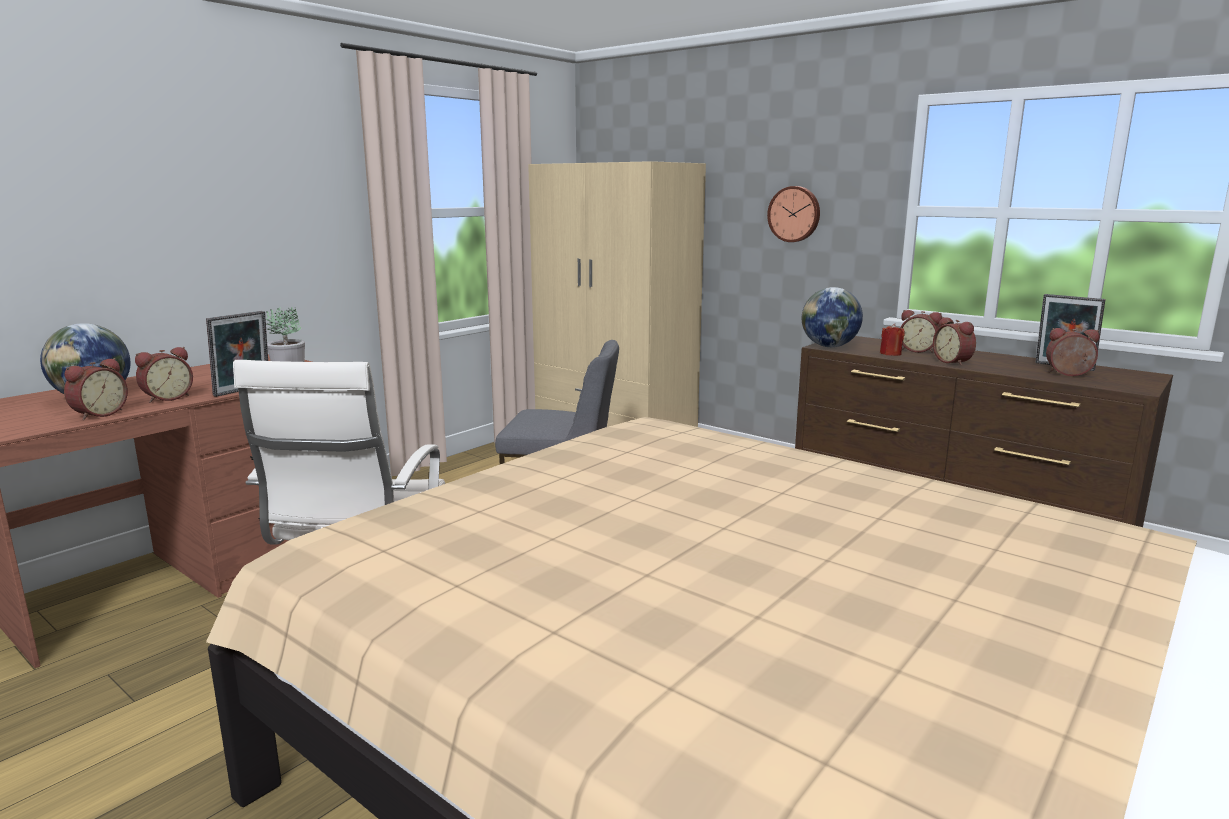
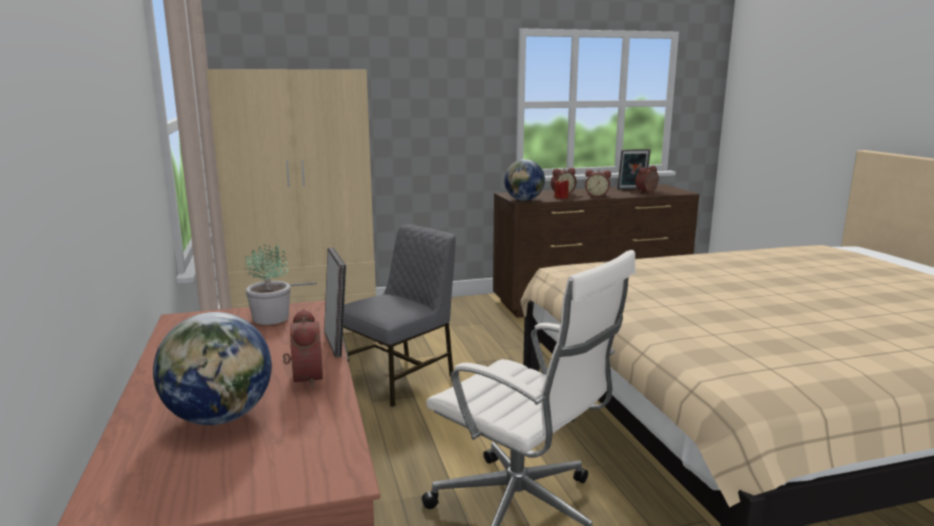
camera: 55 degrees left, 0 degrees up
alarm clock [64,358,128,420] -> none
wall clock [767,186,820,242] -> none

